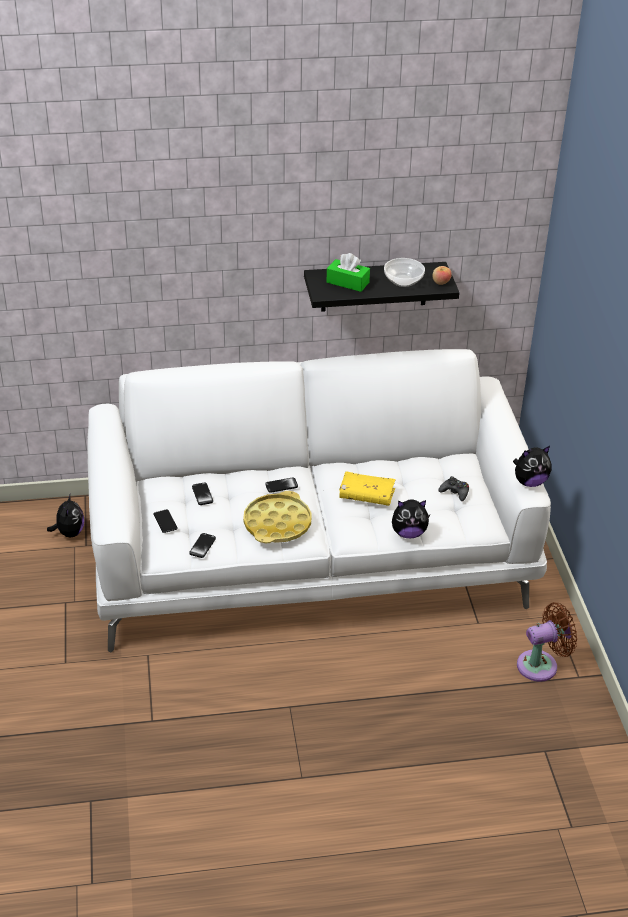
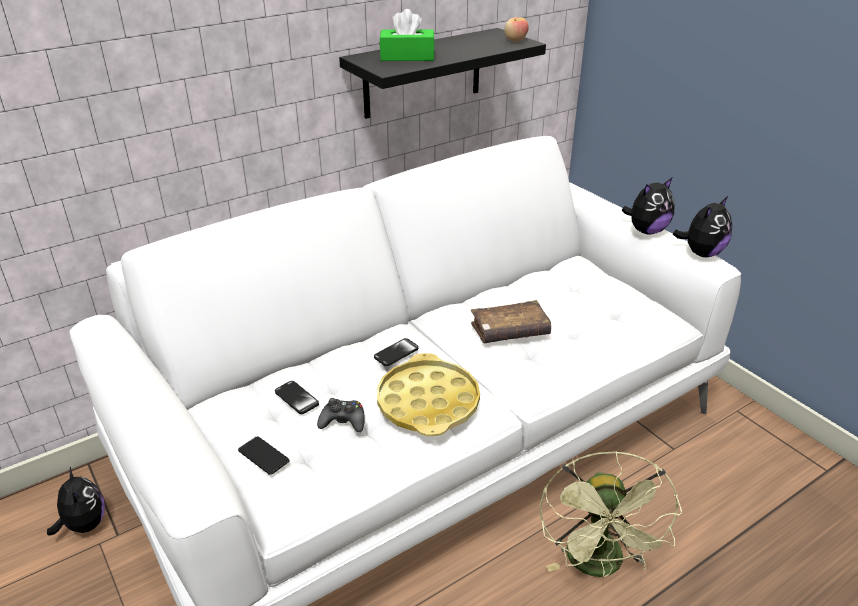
camera: 25 degrees left, 5 degrees down
phone [189,533,216,558] -> none
yellow book [339,471,396,506] -> brown book [471,300,551,343]
bowl [384,258,425,287] -> none
plush toy [392,499,430,539] -> plush toy moved to [622,178,675,234]
black game controller [439,476,469,501] -> black game controller moved to [317,398,365,432]
brown fan [517,602,577,682] -> none
none -> green fan [539,451,682,577]

